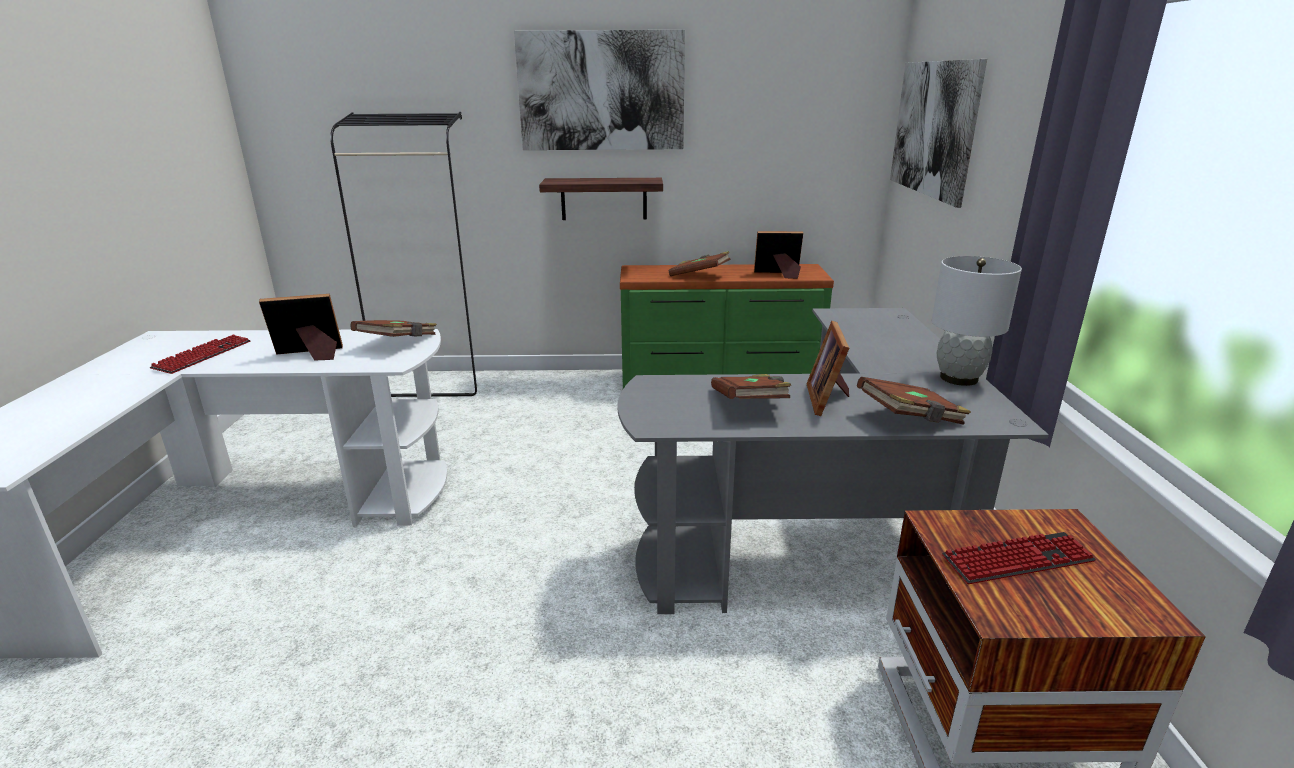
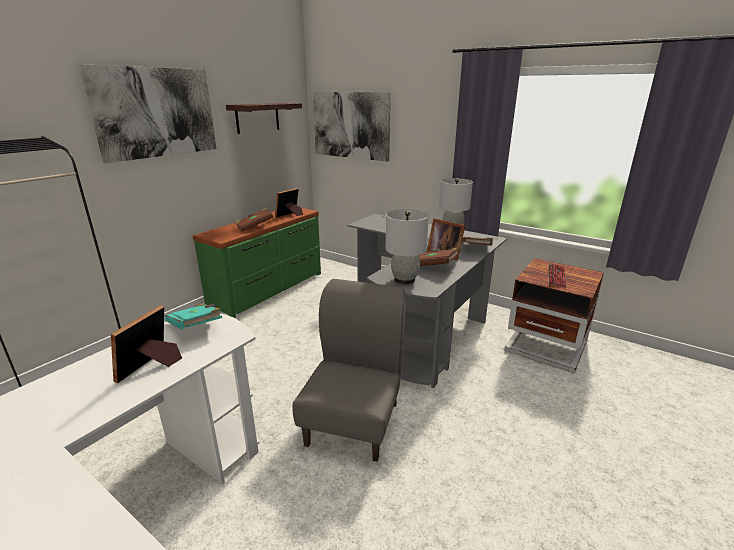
camera: 55 degrees left, 0 degrees up
keyboard [150,335,251,374] -> none
brown book [350,320,437,337] -> turquoise book [165,303,222,329]
shelf [539,178,663,220] -> shelf moved to [226,103,302,134]
none -> grey chair [292,279,406,462]
none -> white table lamp [386,209,429,284]

